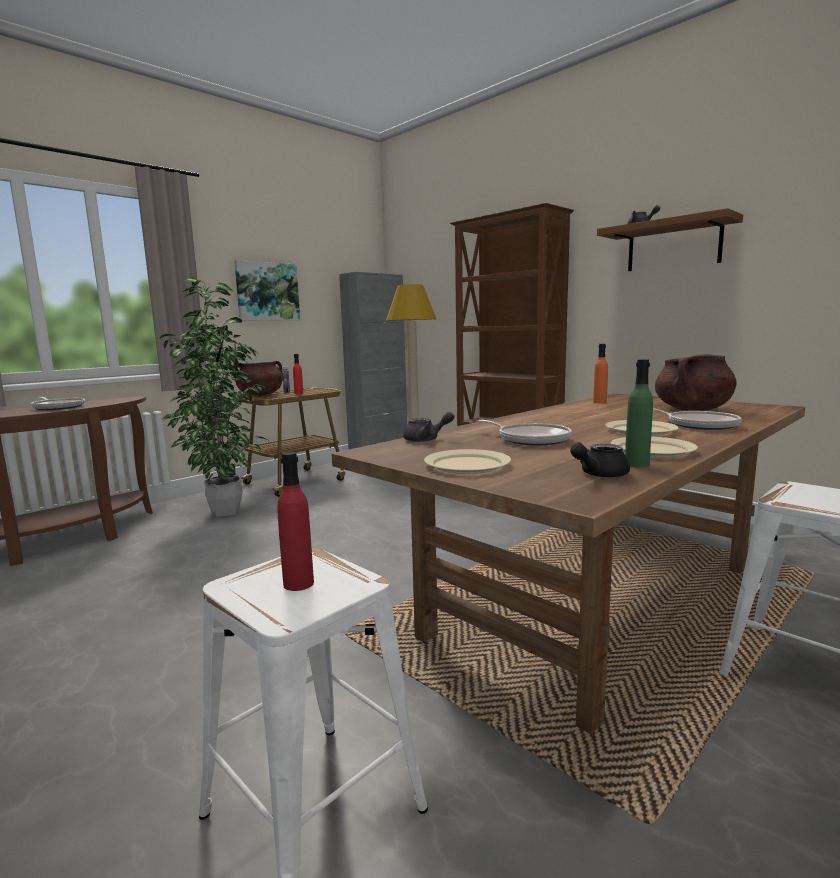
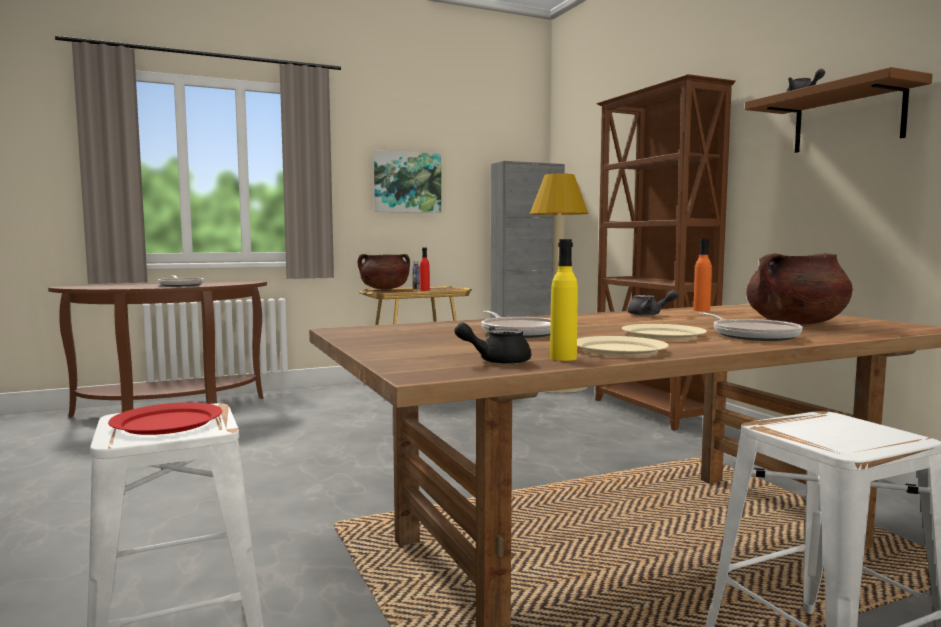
camera: 20 degrees right, 5 degrees down
potted plant [159,277,269,517] -> none
red bottle [277,452,314,591] -> red plate [108,402,222,435]
grey teapot [403,412,454,442] -> grey teapot moved to [628,290,678,316]
beige plate [424,449,511,474] -> none
green bottle [625,359,653,467] -> yellow bottle [550,239,578,361]

